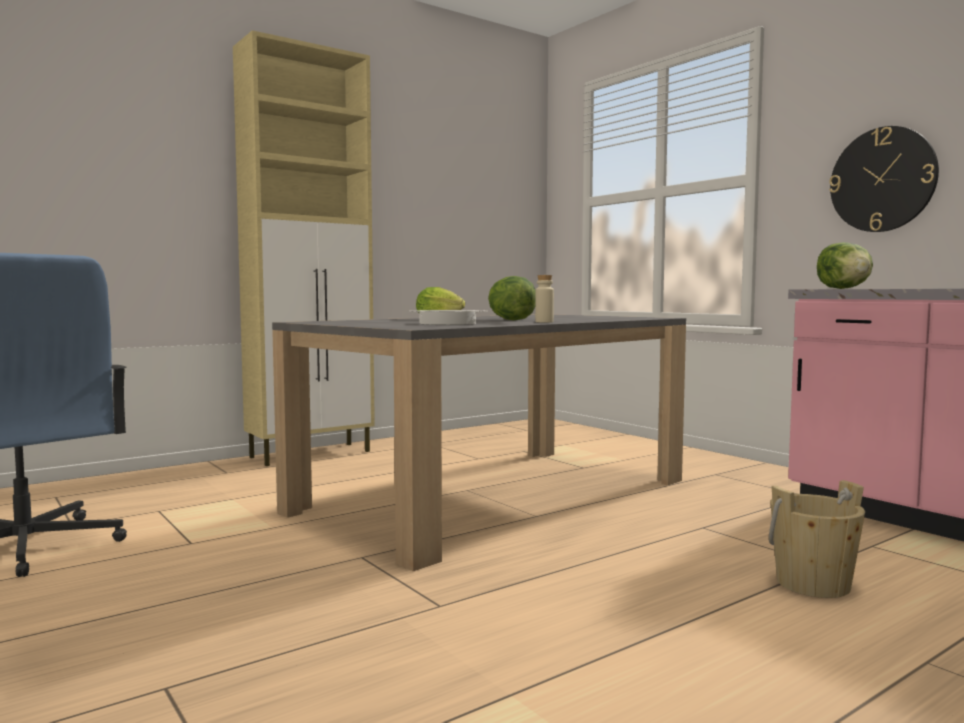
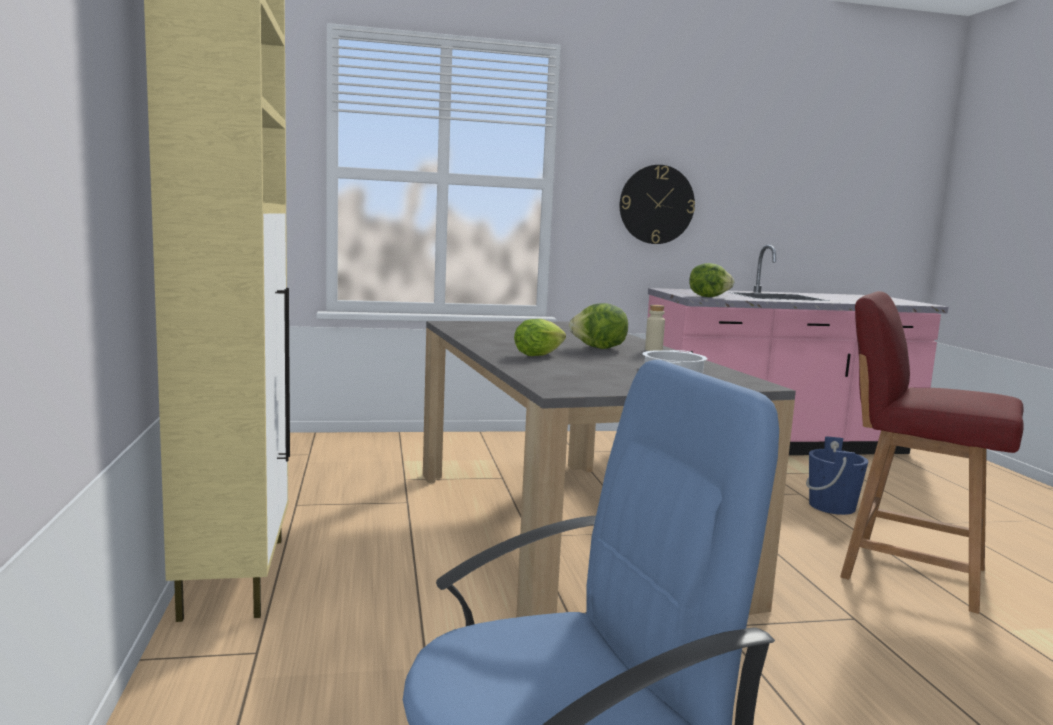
camera: 65 degrees left, 5 degrees up
beige bucket [769,480,865,598] -> blue bucket [806,437,868,515]
none -> red chair [840,291,1024,614]

